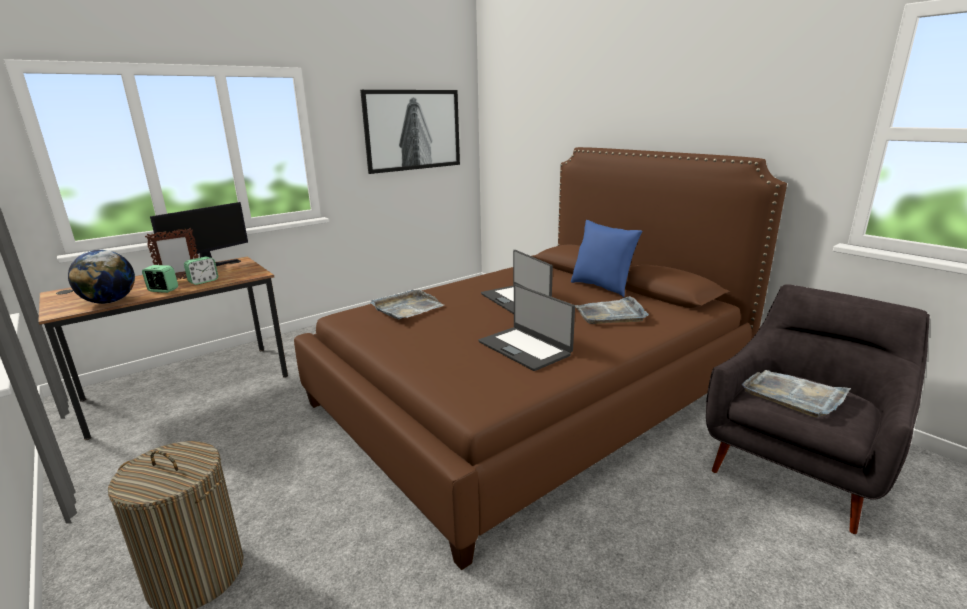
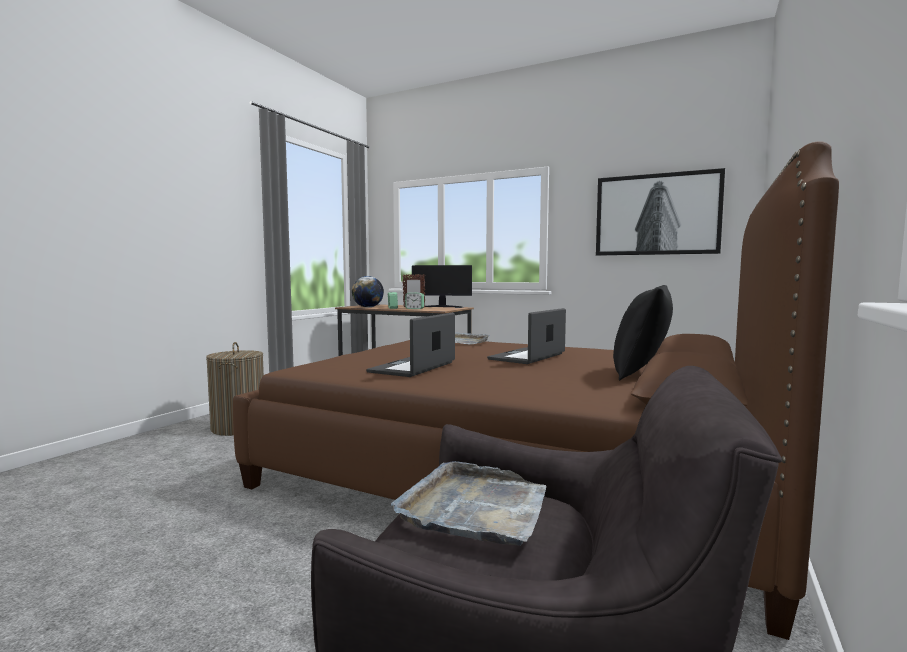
camera: 65 degrees right, 15 degrees down
blue pillow [571,220,643,297] -> black pillow [613,285,673,380]
grey tray [575,296,649,324] -> none

